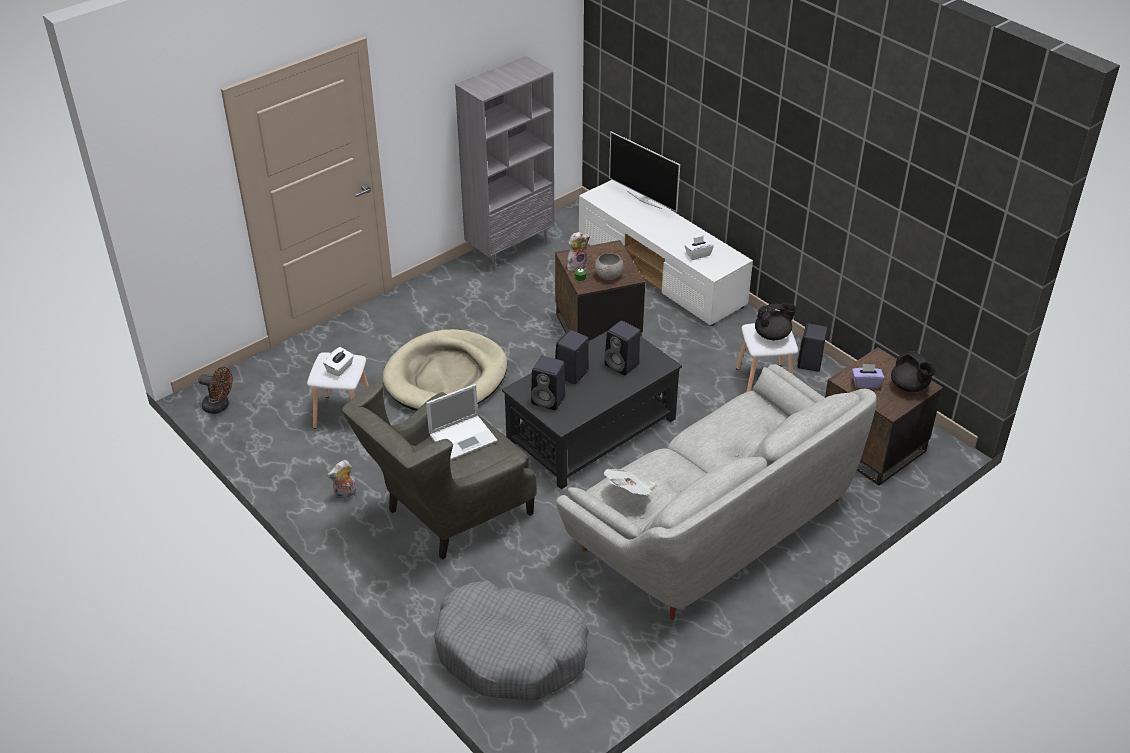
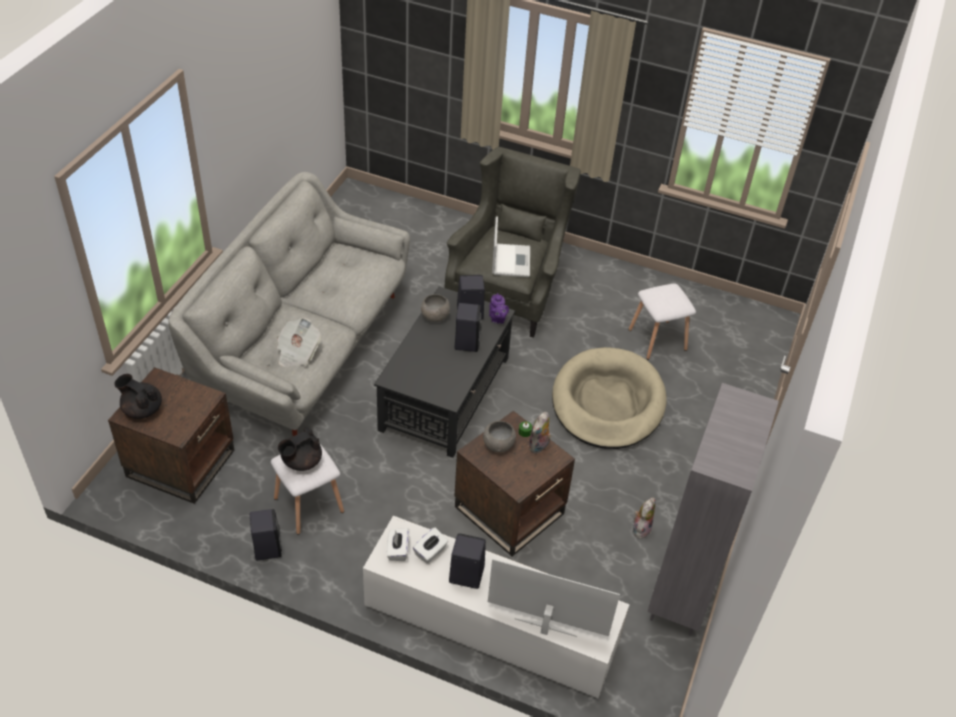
camera: 150 degrees right, 5 degrees up
brown fan [198,367,233,414] -> none
white tissue box [323,347,354,377] -> white tissue box moved to [387,528,409,561]
plush toy [327,460,357,500] -> plush toy moved to [633,498,655,539]
laptop [426,384,498,460] -> laptop turned 150 degrees clockwise [492,216,530,277]
grey dog bed [434,581,589,700] -> none
black speaker [604,320,640,375] -> black speaker moved to [449,533,486,589]
newspaper [604,469,656,496] -> newspaper moved to [277,318,321,367]
purple tissue box [852,364,884,388] -> none
none -> grey bowl [421,294,450,322]
none -> purple teapot [489,293,509,324]

